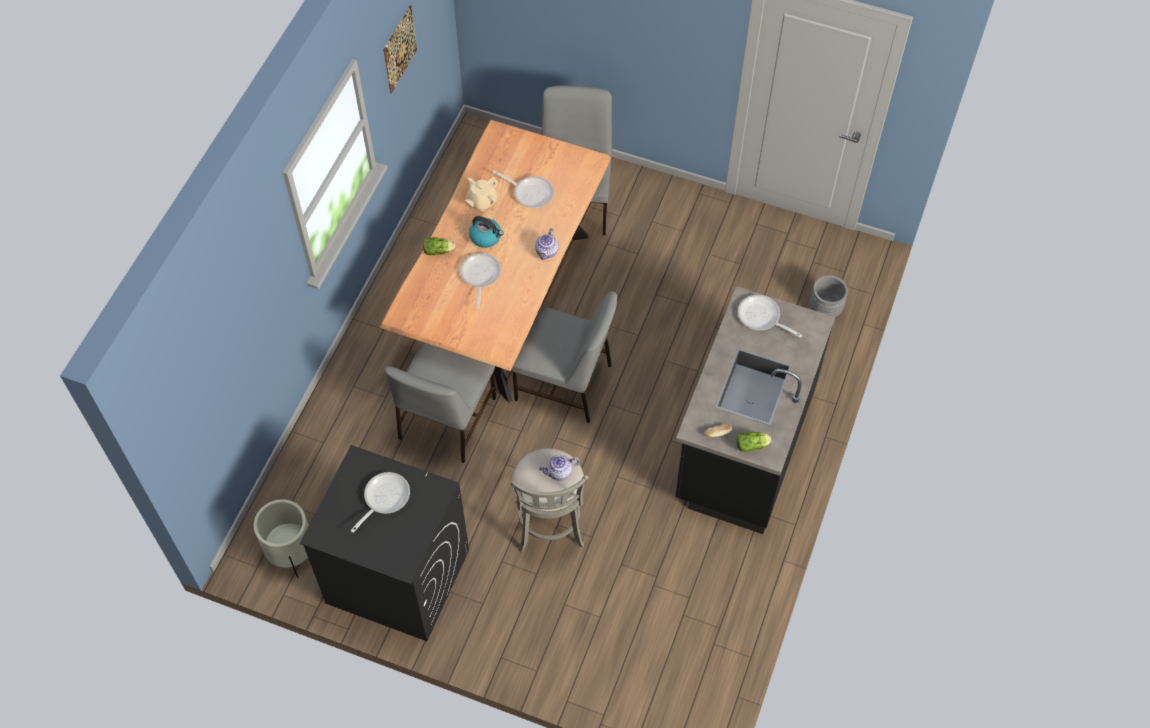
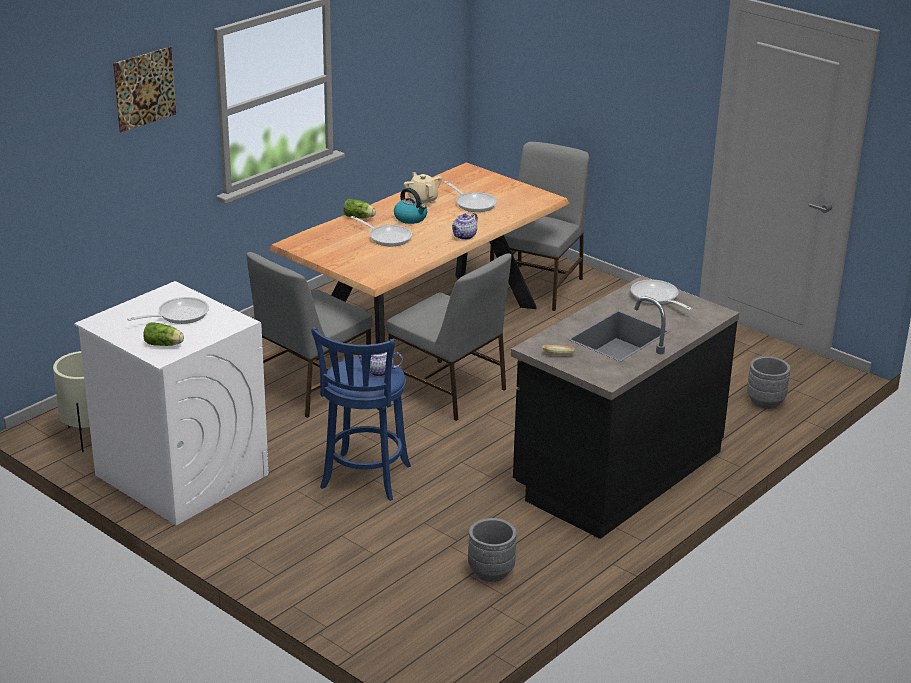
camera: 20 degrees right, 30 degrees down
black washing machine [300,445,469,641] -> white washing machine [74,281,269,525]
picture [383,5,417,94] -> picture moved to [113,47,176,133]
frying pan [460,253,501,309] -> frying pan turned 105 degrees clockwise [350,216,413,246]
beige teapot [465,177,499,211] -> beige teapot turned 90 degrees clockwise [404,172,442,203]
grey stool [511,448,589,552] -> blue stool [311,327,411,501]
lettuce [736,432,771,452] -> lettuce moved to [143,322,184,346]
none -> grey planter [468,518,516,582]

